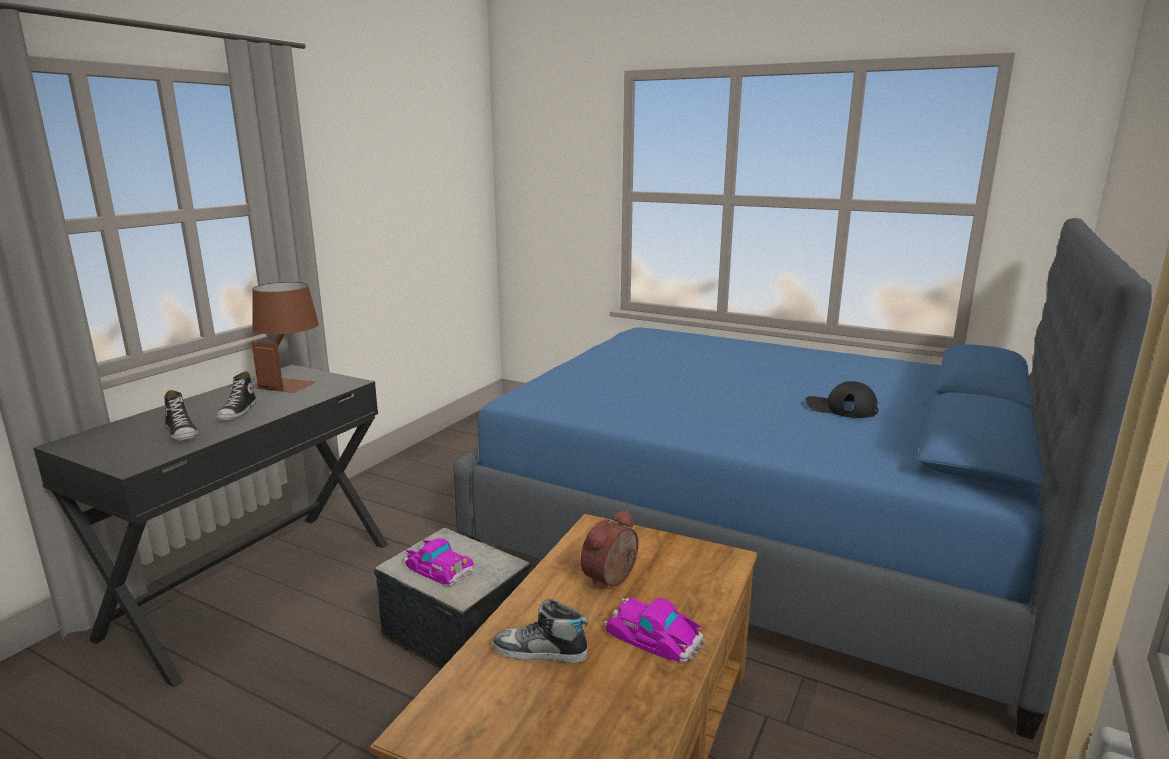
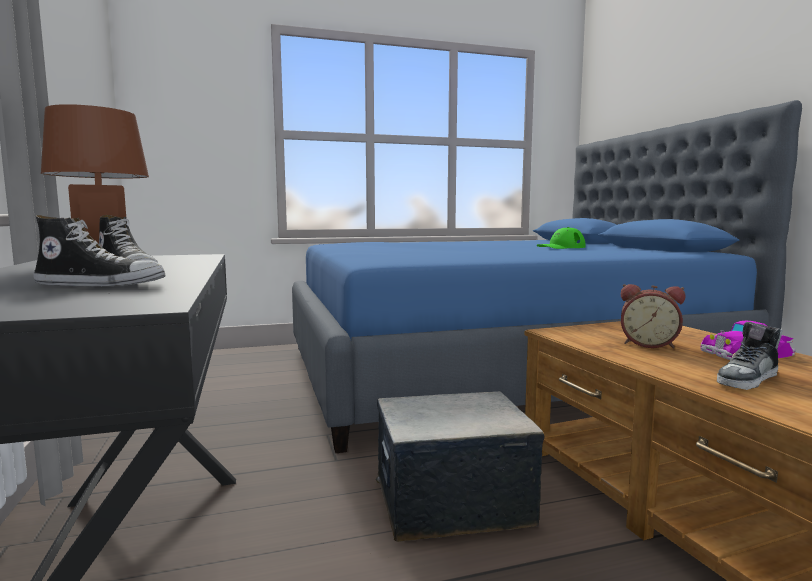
camera: 45 degrees left, 10 degrees down
toy car [403,538,474,586] -> none
alarm clock [580,509,639,588] -> alarm clock turned 60 degrees counterclockwise [621,284,685,348]
black cap [805,381,878,418] -> green cap [537,227,586,249]

